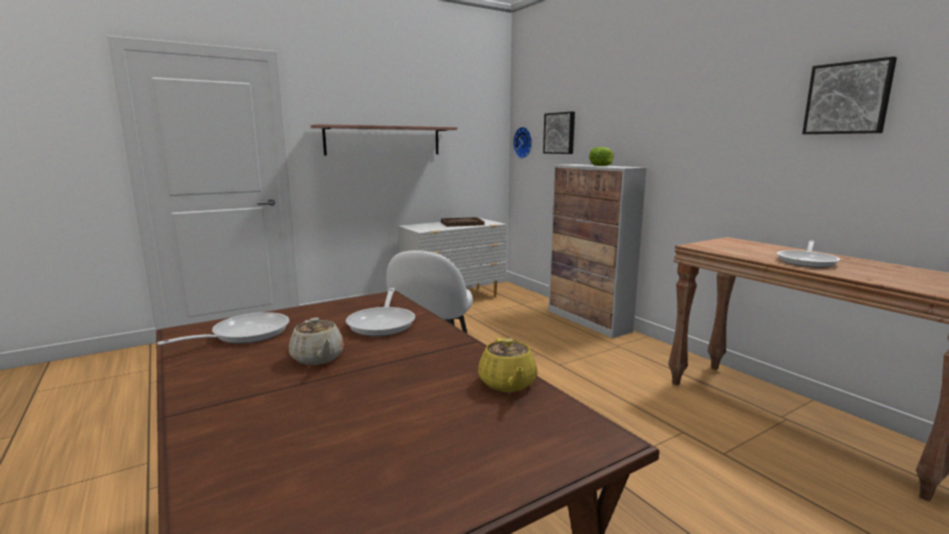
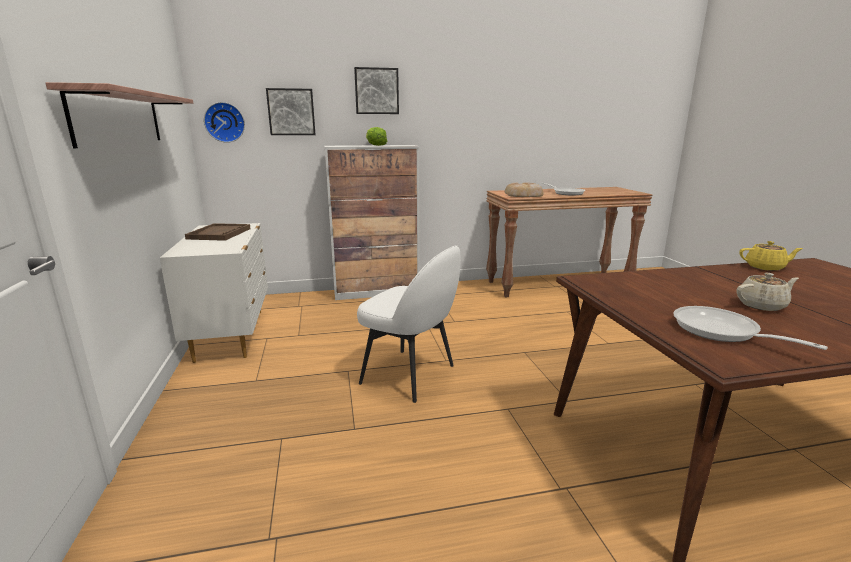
camera: 70 degrees left, 5 degrees up
frying pan [346,288,415,336] -> none
picture [802,57,897,134] -> picture moved to [354,67,399,114]
none -> bread [505,183,544,197]

